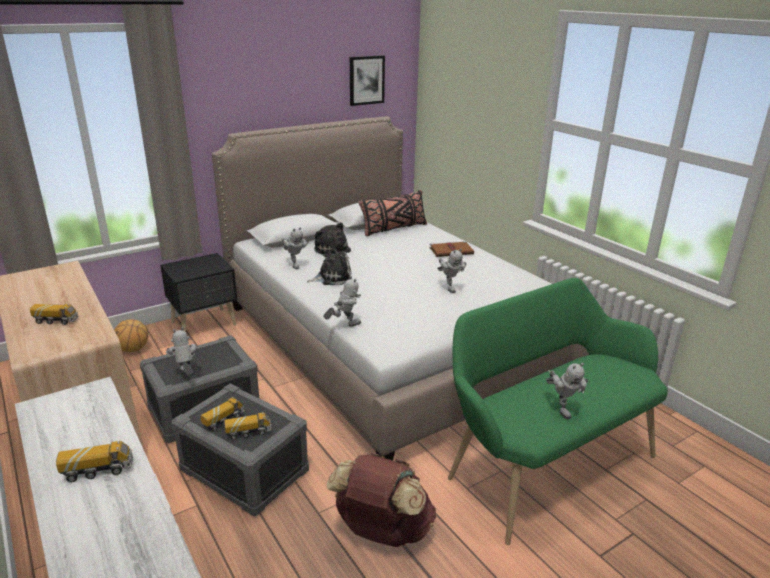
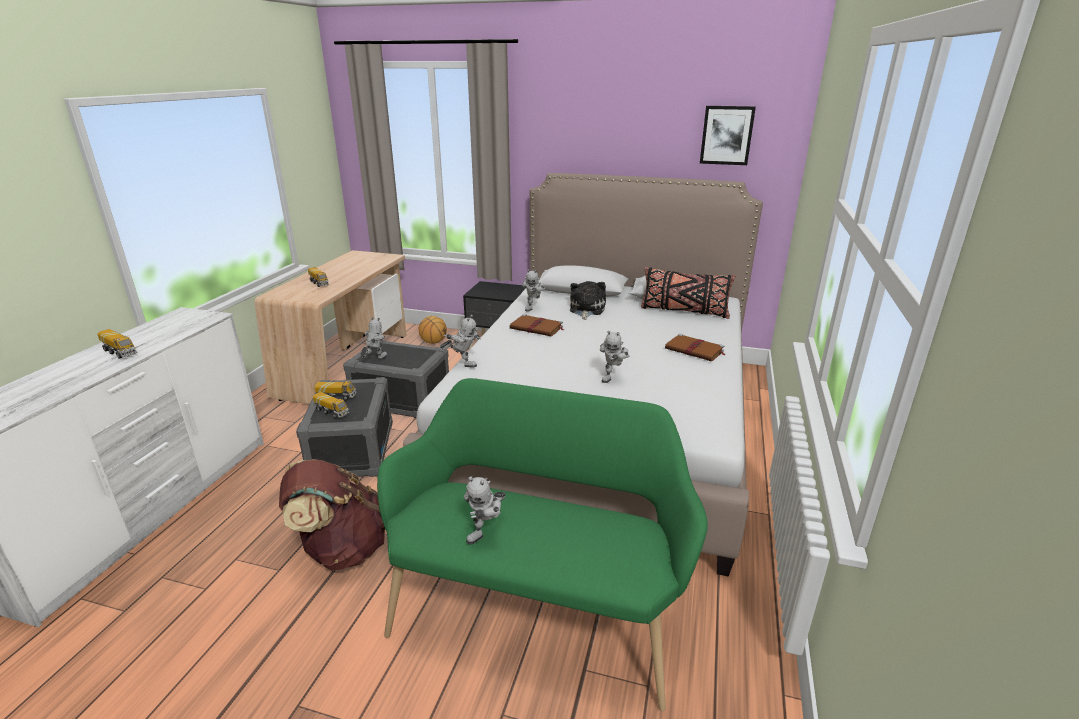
camera: 50 degrees right, 0 degrees up
plush toy [307,248,352,285] -> brown book [510,314,564,336]

